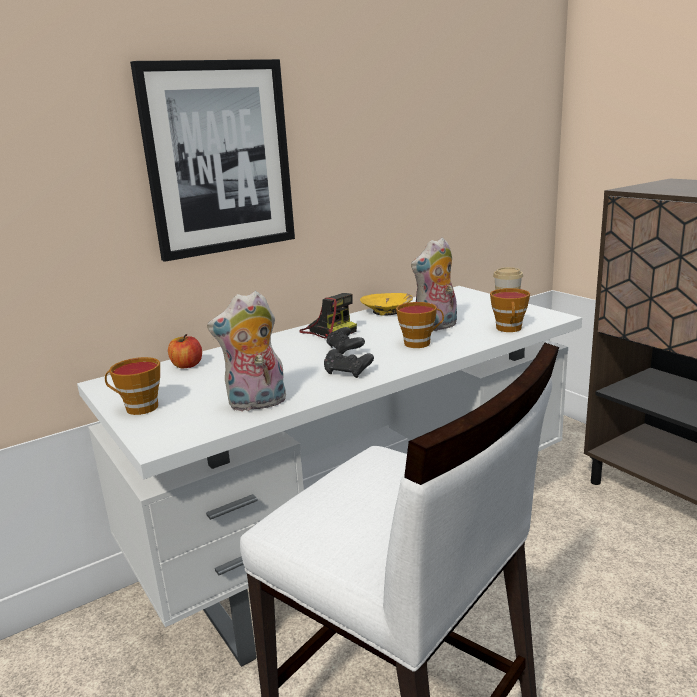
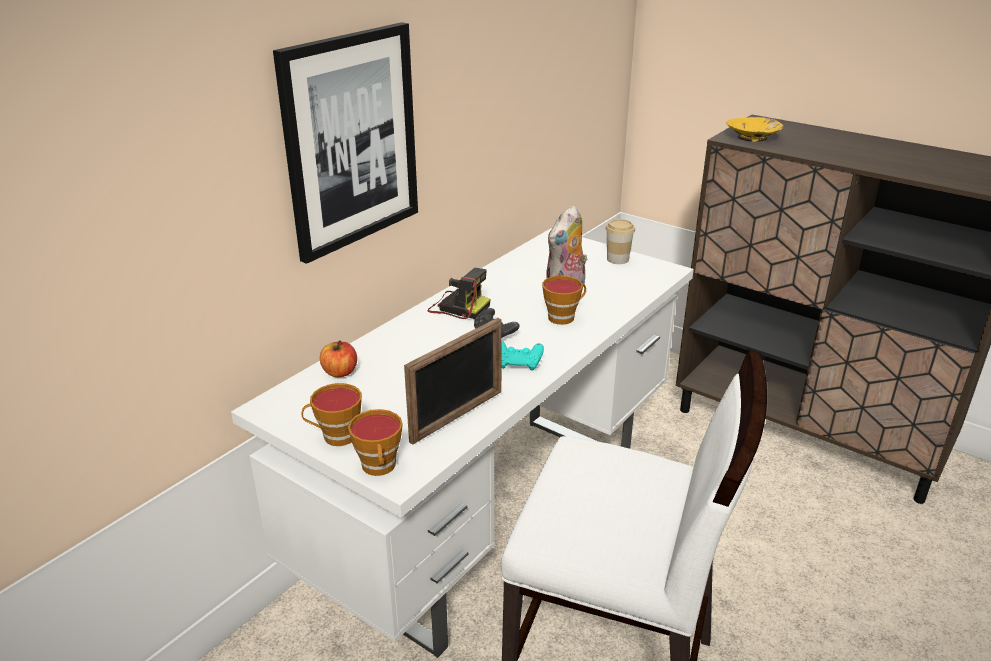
camera: 20 degrees left, 10 degrees up
plush toy [207,291,286,411] -> picture frame [404,318,502,445]
black game controller [324,349,374,378] -> turquoise game controller [501,341,544,371]
yellow bowl [360,293,413,316] -> yellow bowl moved to [726,117,783,142]
cup [490,288,530,332] -> cup moved to [348,409,403,476]

